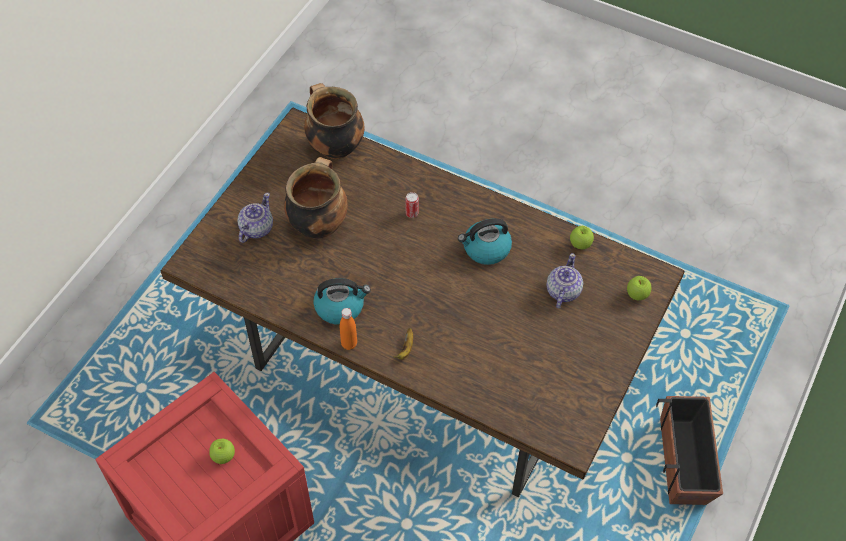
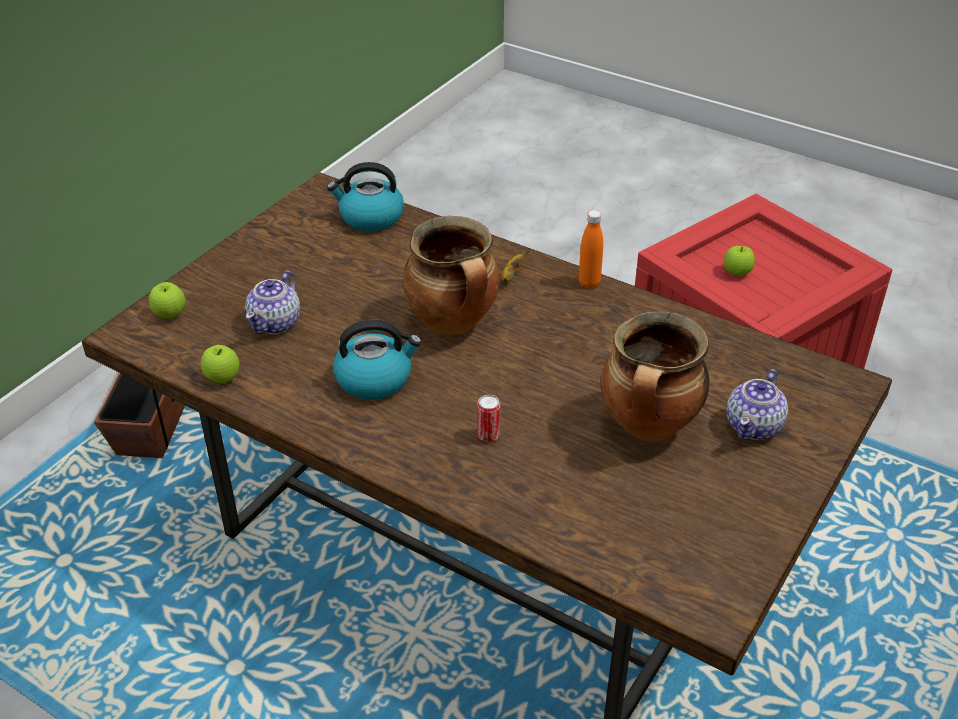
camera: 175 degrees left, 15 degrees down
cooking pot [304,83,365,159] -> cooking pot moved to [403,216,500,336]
kettle [313,278,371,325] -> kettle moved to [327,162,404,232]

